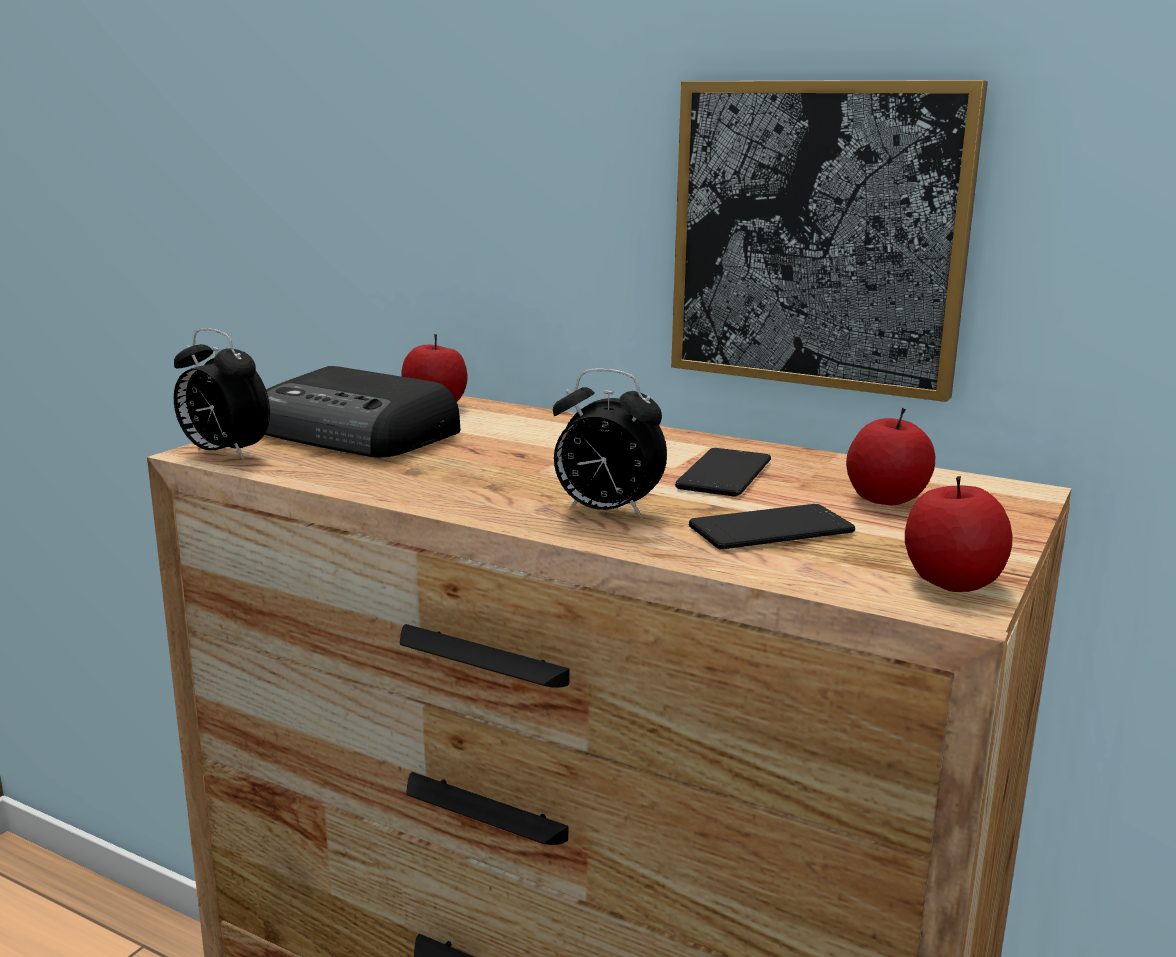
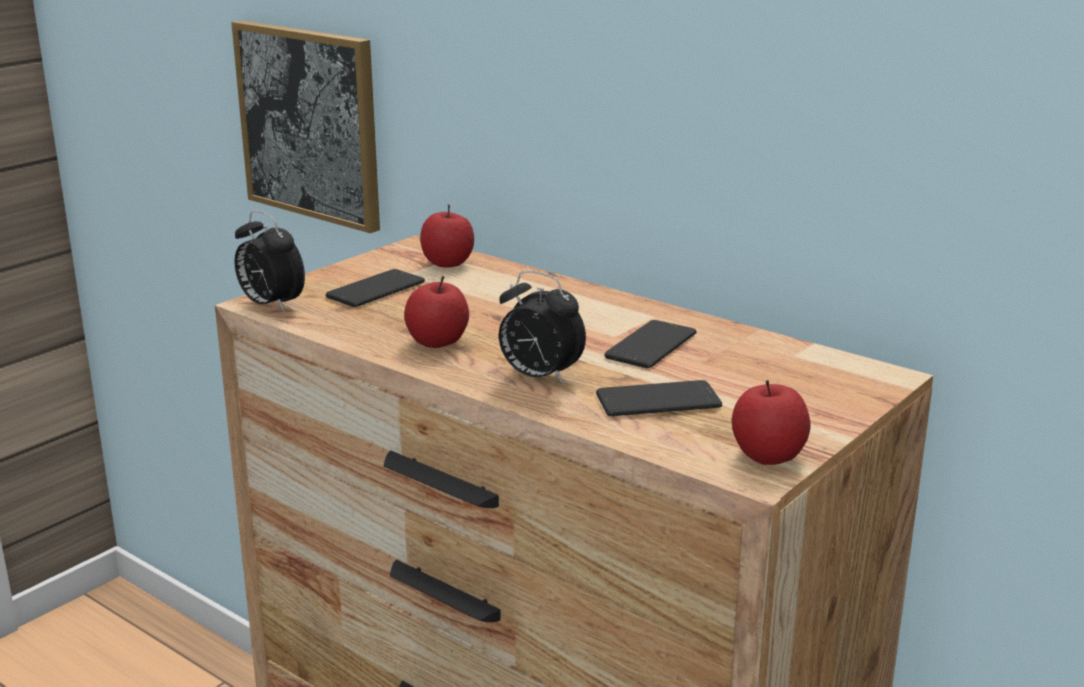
camera: 10 degrees right, 5 degrees up
radio [265,366,460,457] -> phone [326,269,425,307]
picture [671,80,988,402] -> picture moved to [231,20,380,233]
apple [846,407,935,506] -> apple moved to [404,276,469,348]

